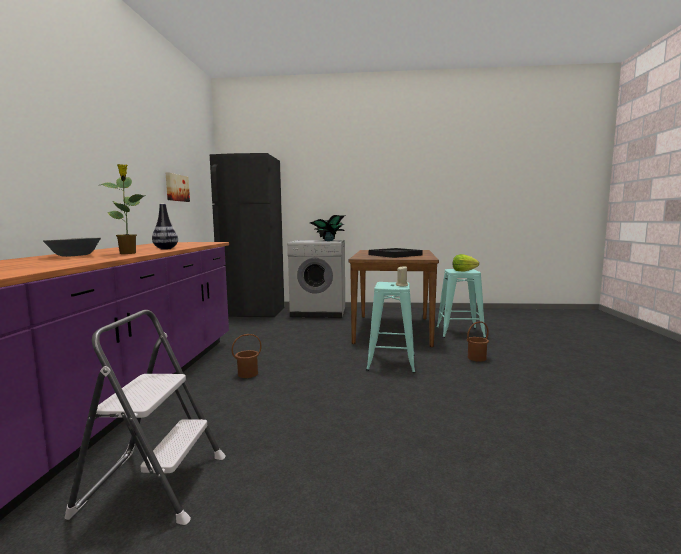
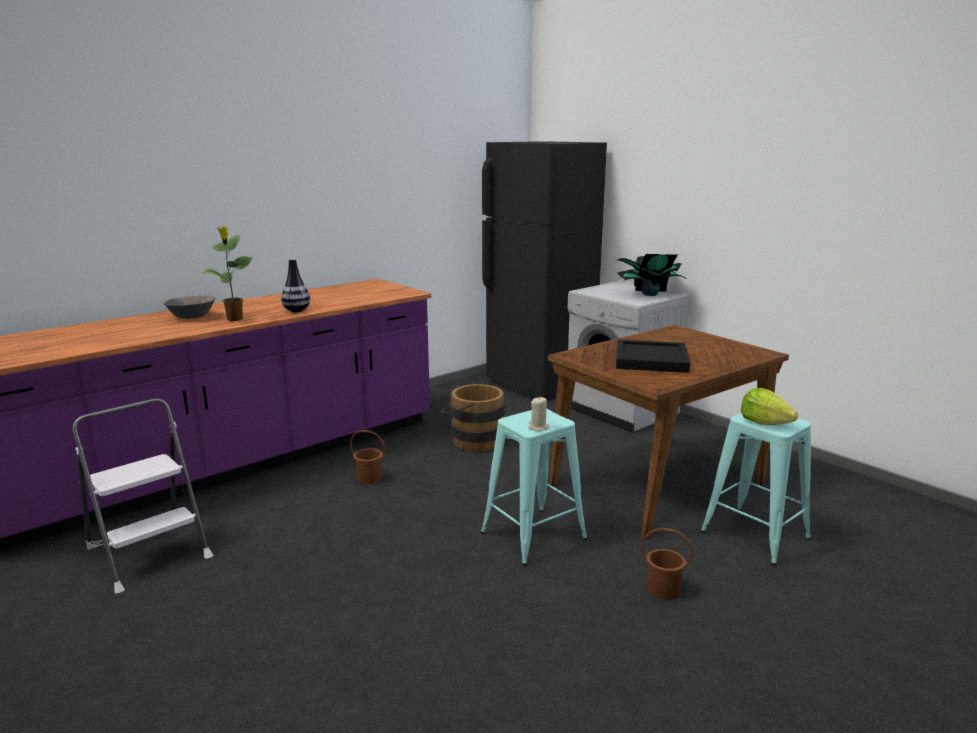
camera: 45 degrees right, 10 degrees up
picture [166,172,190,202] -> none
none -> brown bucket [441,384,505,451]

